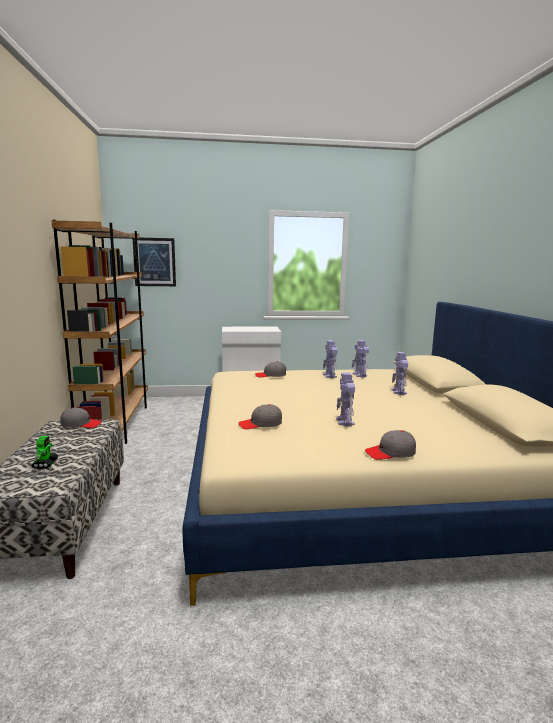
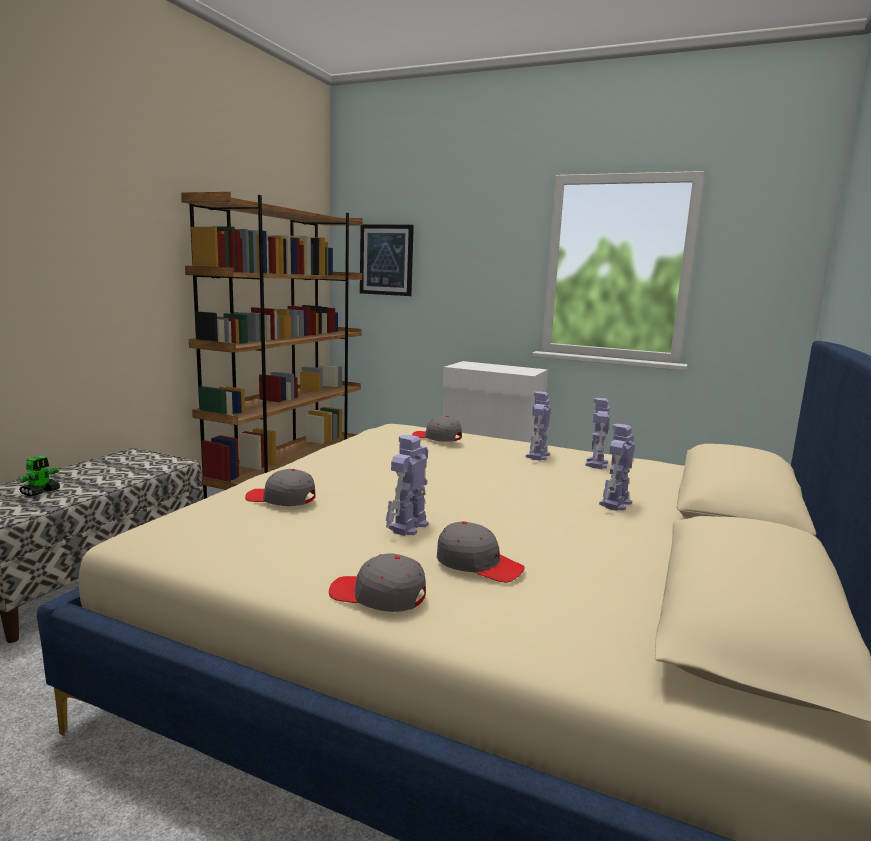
camera: 30 degrees right, 0 degrees up
grey cap [60,407,102,428] -> grey cap moved to [437,521,524,582]

